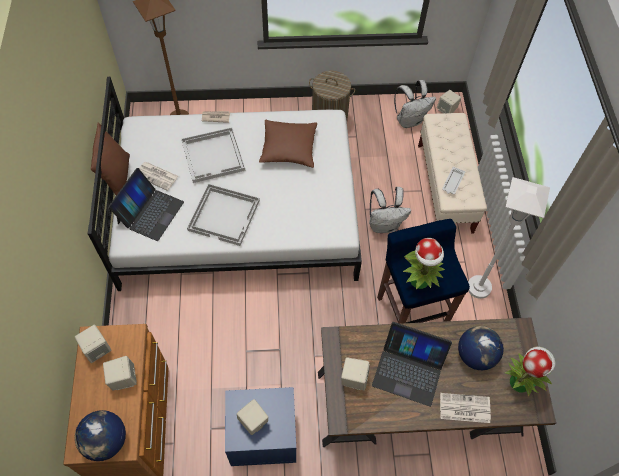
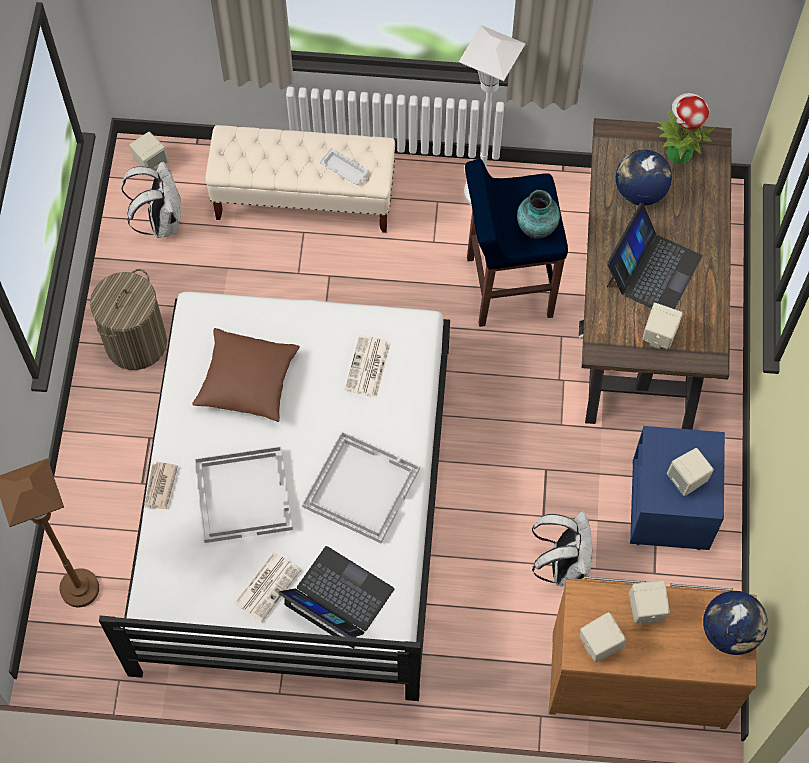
camera: 80 degrees left, 5 degrees up
brown pillow [90,123,130,195] -> none
white backpack [369,187,411,233] -> white backpack moved to [532,511,593,587]
potted plant [403,238,445,289] -> vase [517,190,560,239]
newspaper [440,393,491,423] -> newspaper moved to [345,335,391,398]

